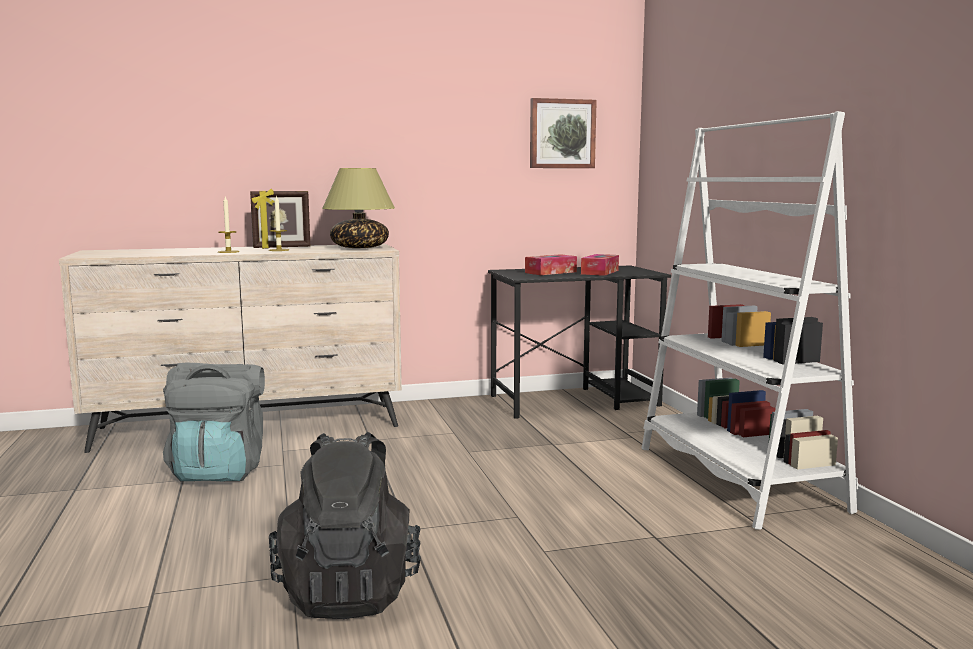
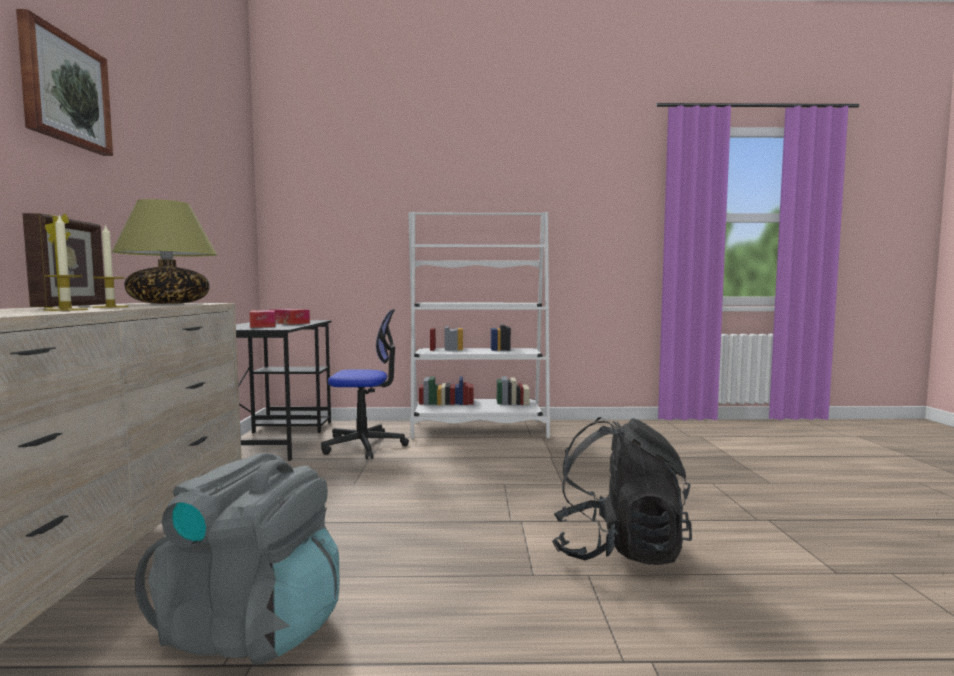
camera: 75 degrees left, 5 degrees down
picture [530,98,597,168] -> picture moved to [16,9,113,156]
none -> office chair [321,309,409,460]

